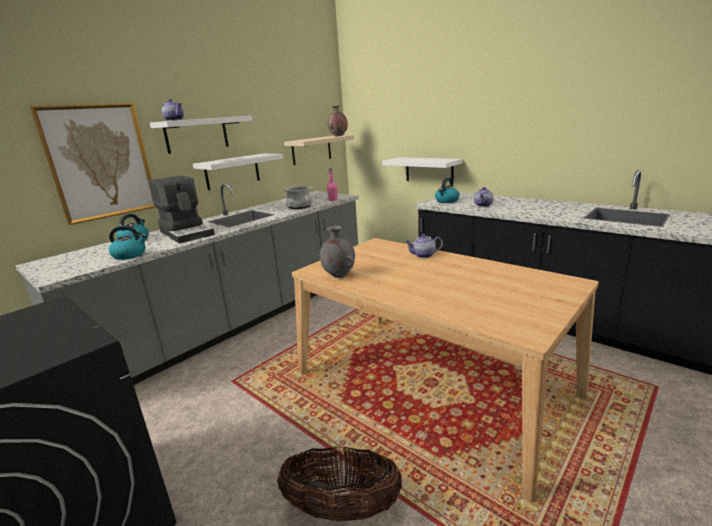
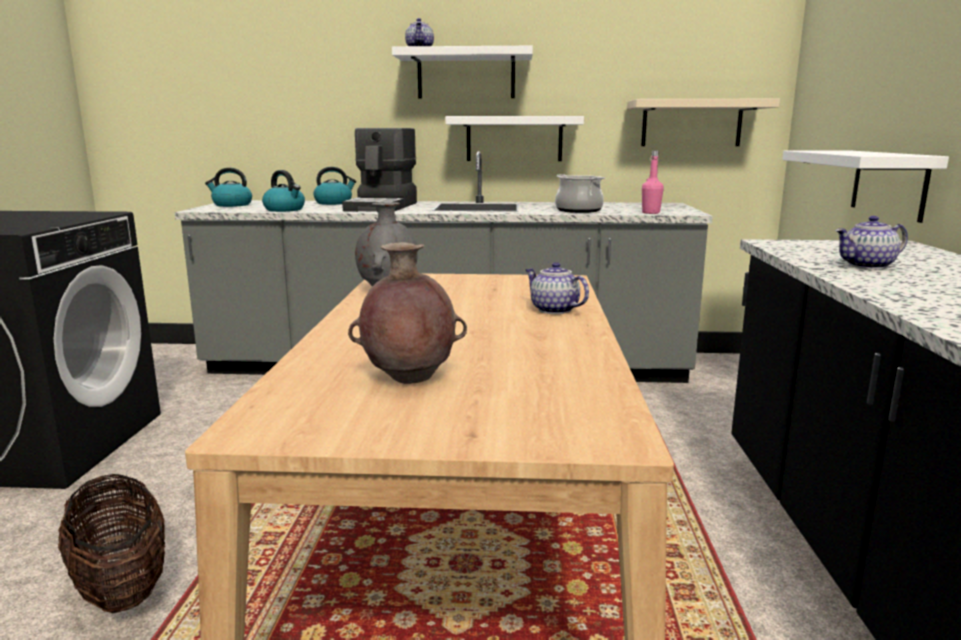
camera: 50 degrees right, 5 degrees down
picture [30,103,155,225] -> none
brown vase [327,106,348,136] -> brown vase moved to [348,242,467,384]
kettle [435,178,460,203] -> kettle moved to [205,168,252,207]

